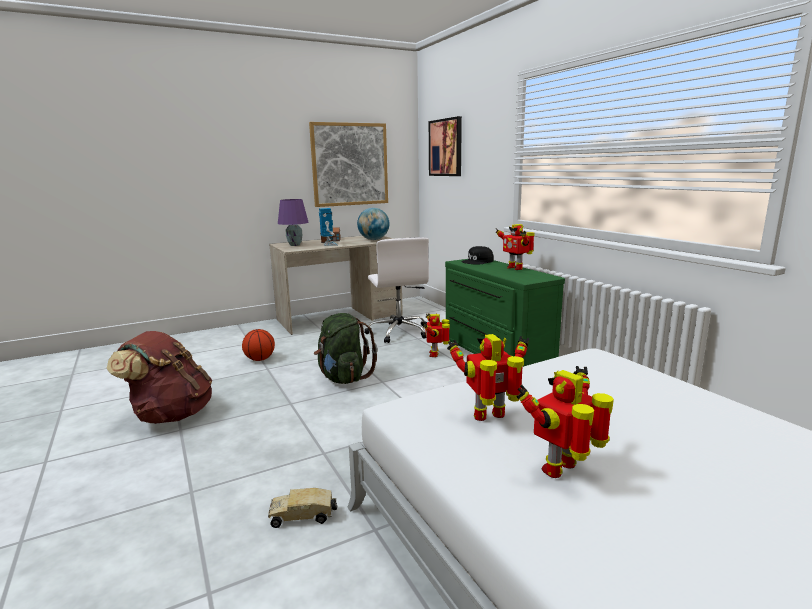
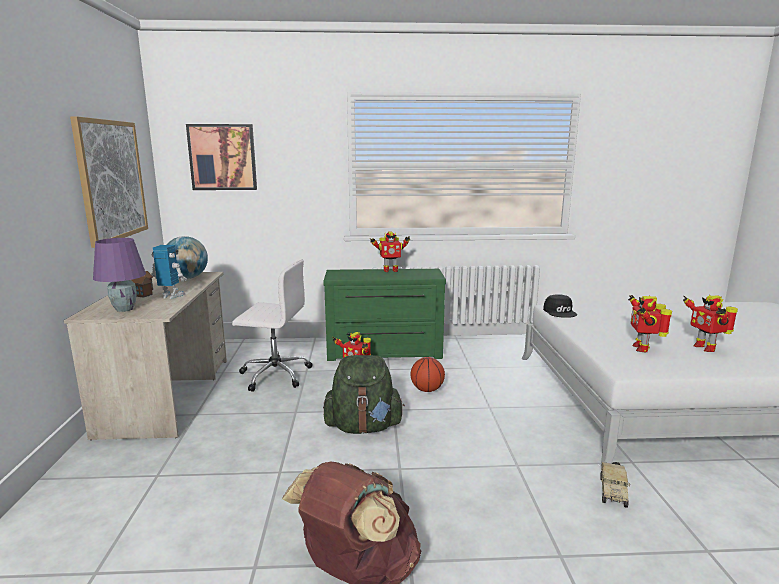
camera: 65 degrees left, 0 degrees up
basketball [242,329,275,361] -> basketball moved to [410,357,445,392]
black cap [461,246,494,265] -> black cap moved to [543,294,577,318]

